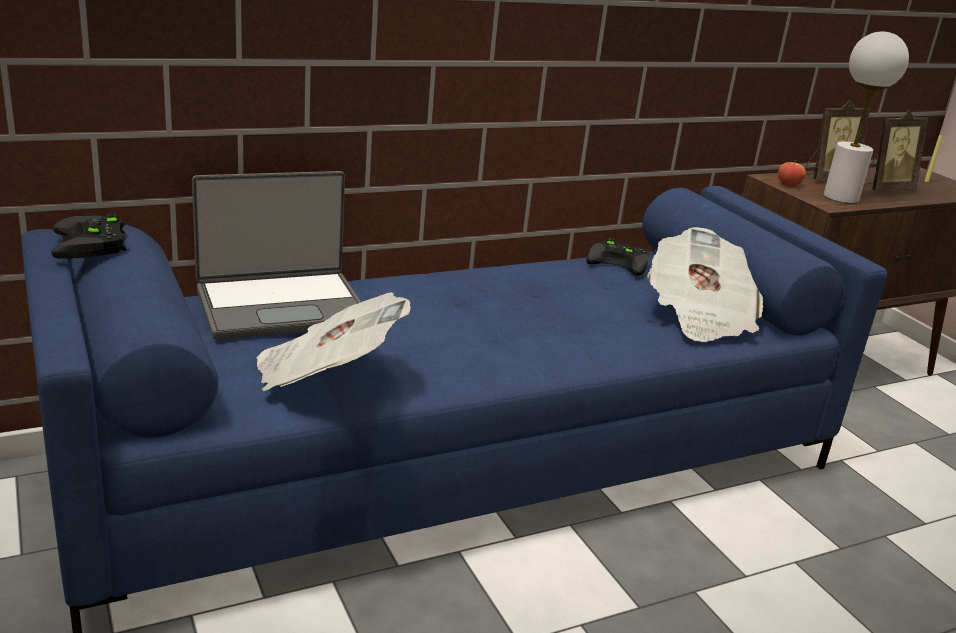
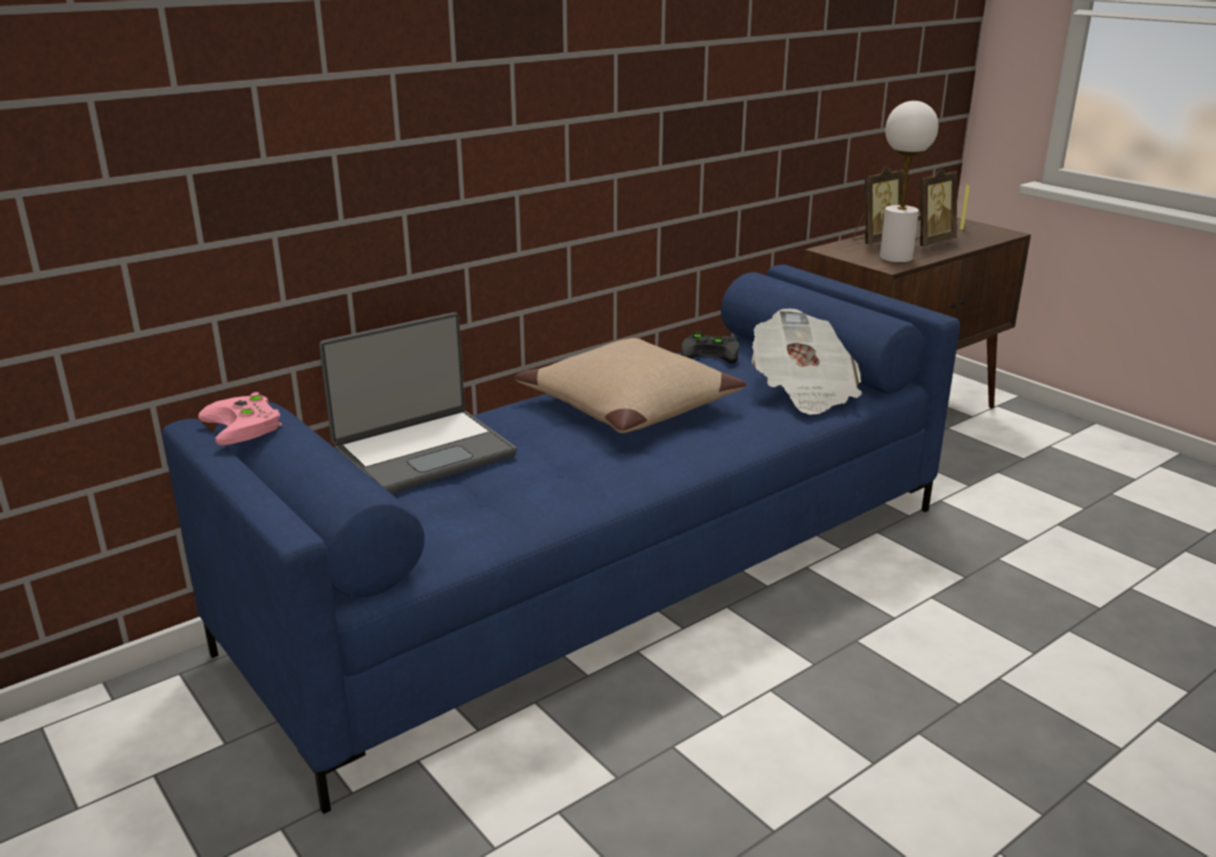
camera: 10 degrees left, 0 degrees up
black game controller [51,214,127,259] -> pink game controller [198,392,282,445]
newspaper [257,292,411,391] -> none
apple [778,160,806,187] -> none
none -> beige pillow [514,336,746,433]

